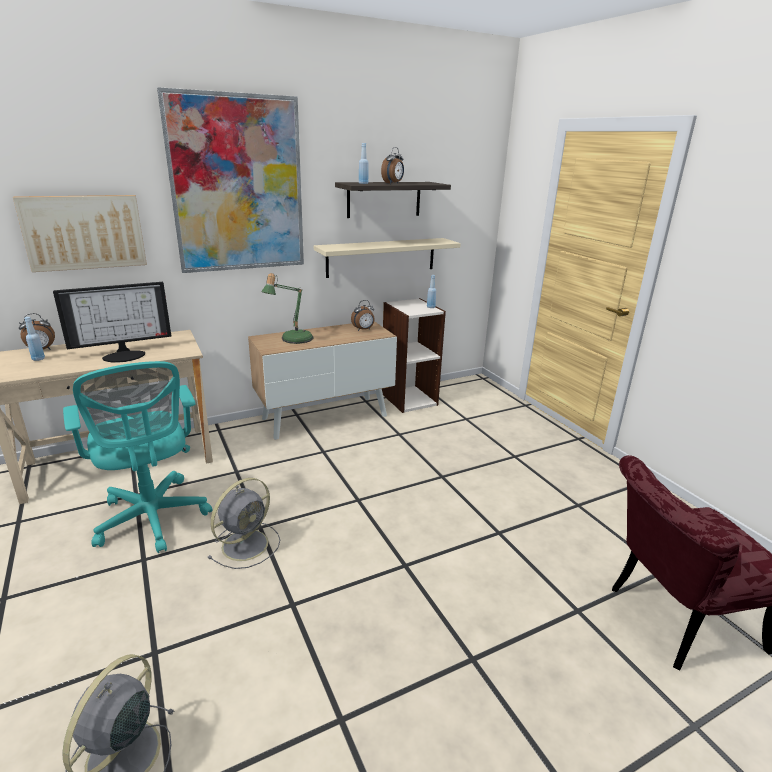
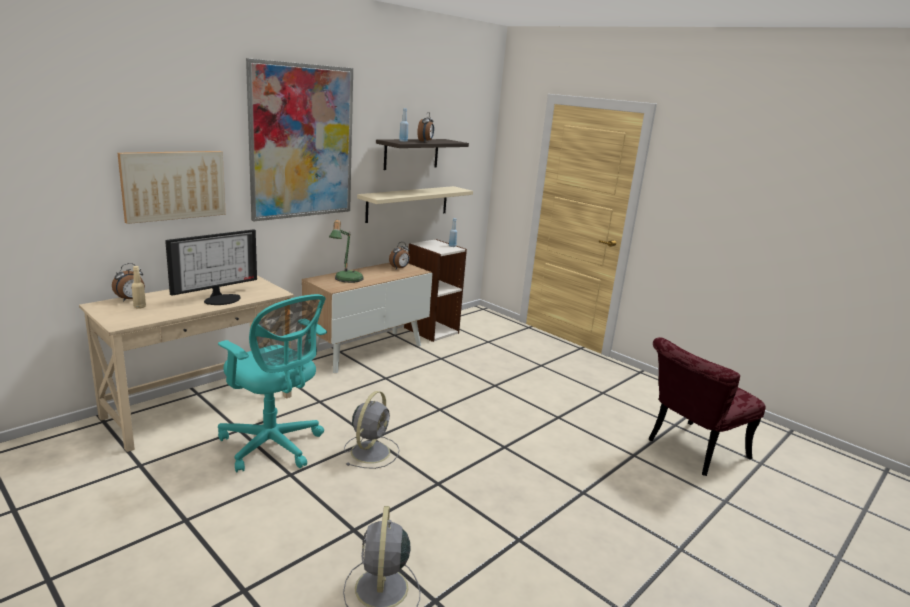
camera: 20 degrees left, 5 degrees down
blue bottle [24,317,45,361] -> beige bottle [132,266,146,309]

